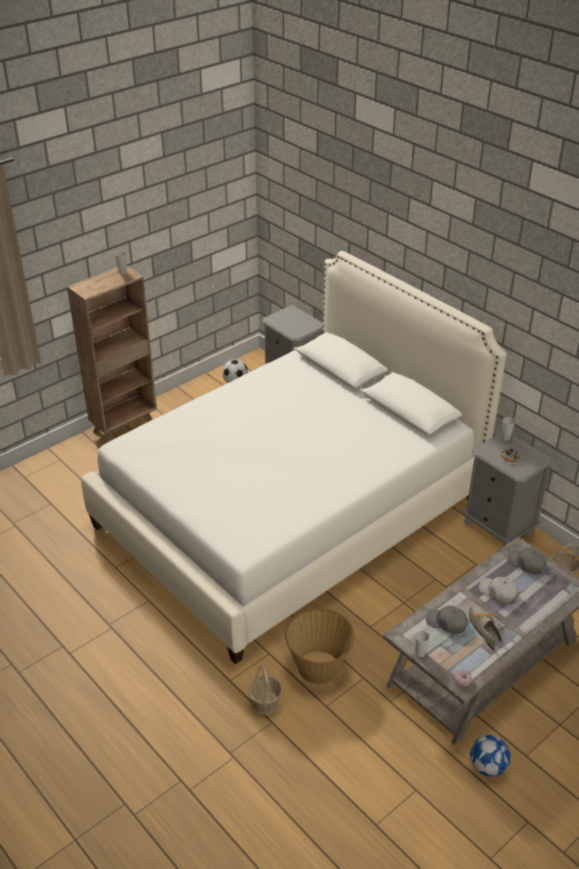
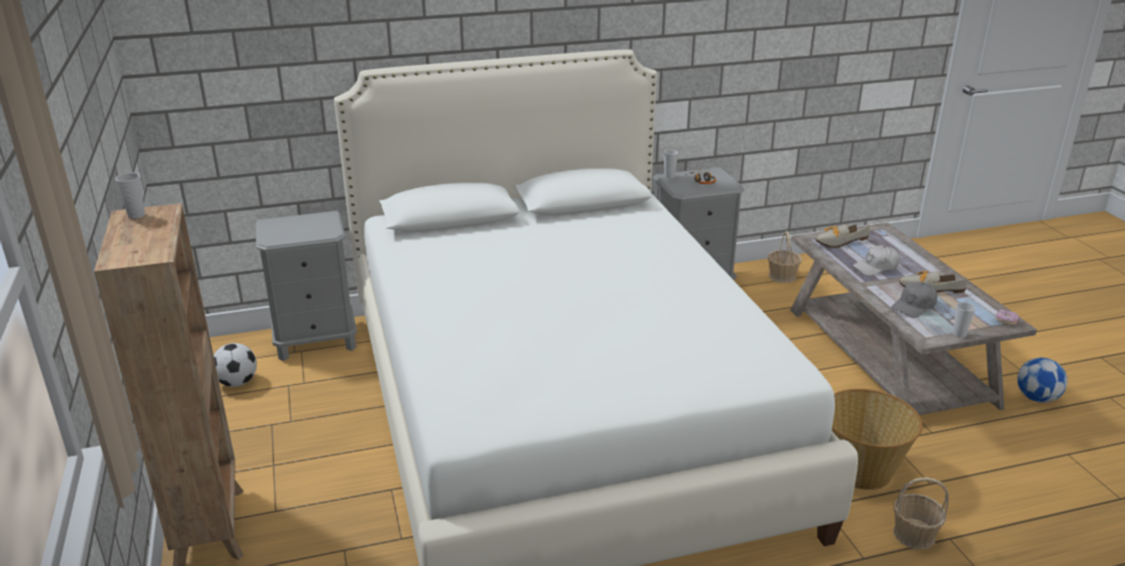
camera: 65 degrees left, 10 degrees down
grey cap [507,548,547,575] -> shoe [816,224,870,248]

